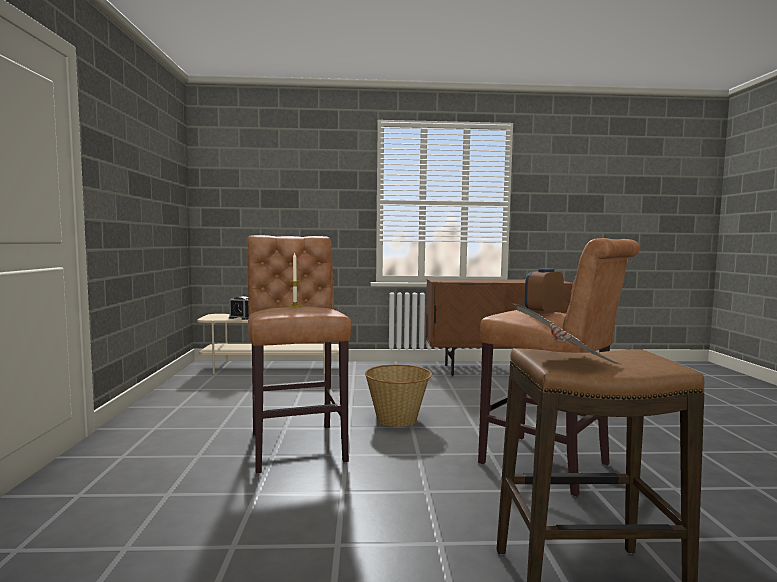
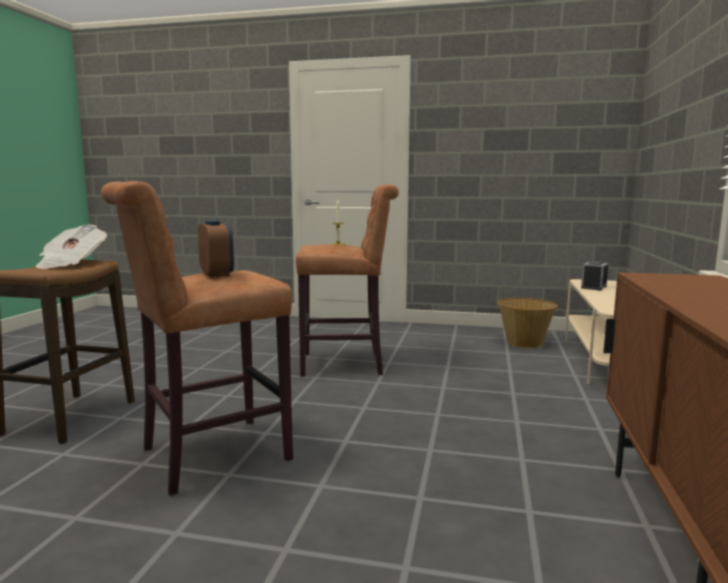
camera: 105 degrees right, 5 degrees up
basket [365,364,432,427] -> basket moved to [497,298,558,348]

